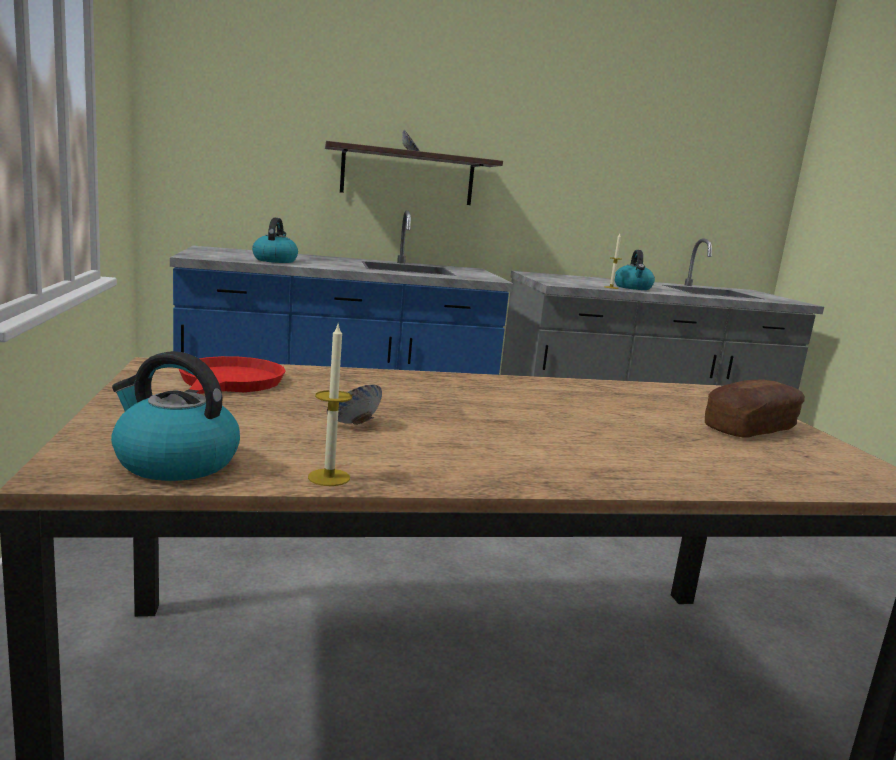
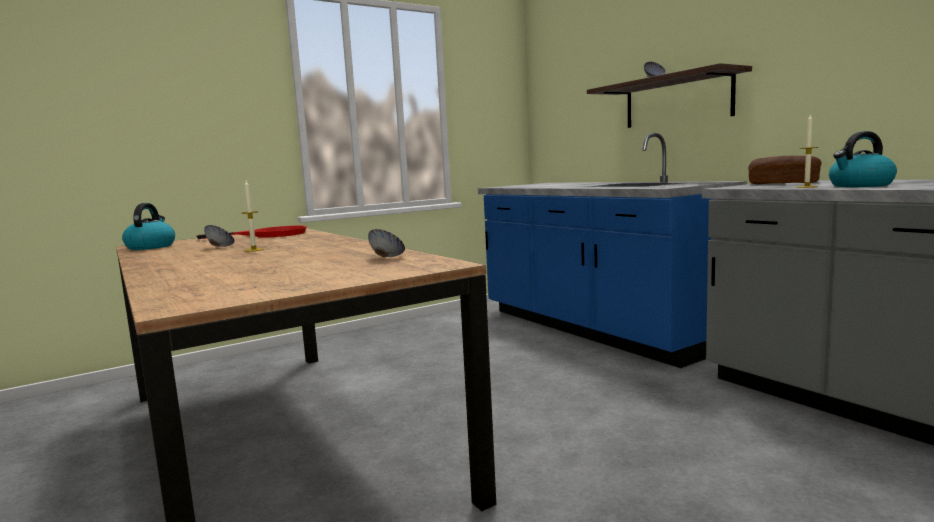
camera: 70 degrees right, 5 degrees down
kettle [252,218,298,263] -> none
candle [308,322,352,486] -> candle moved to [242,181,264,252]
bread [705,380,805,437] -> bread moved to [748,156,822,184]
none -> bowl [368,229,405,257]

